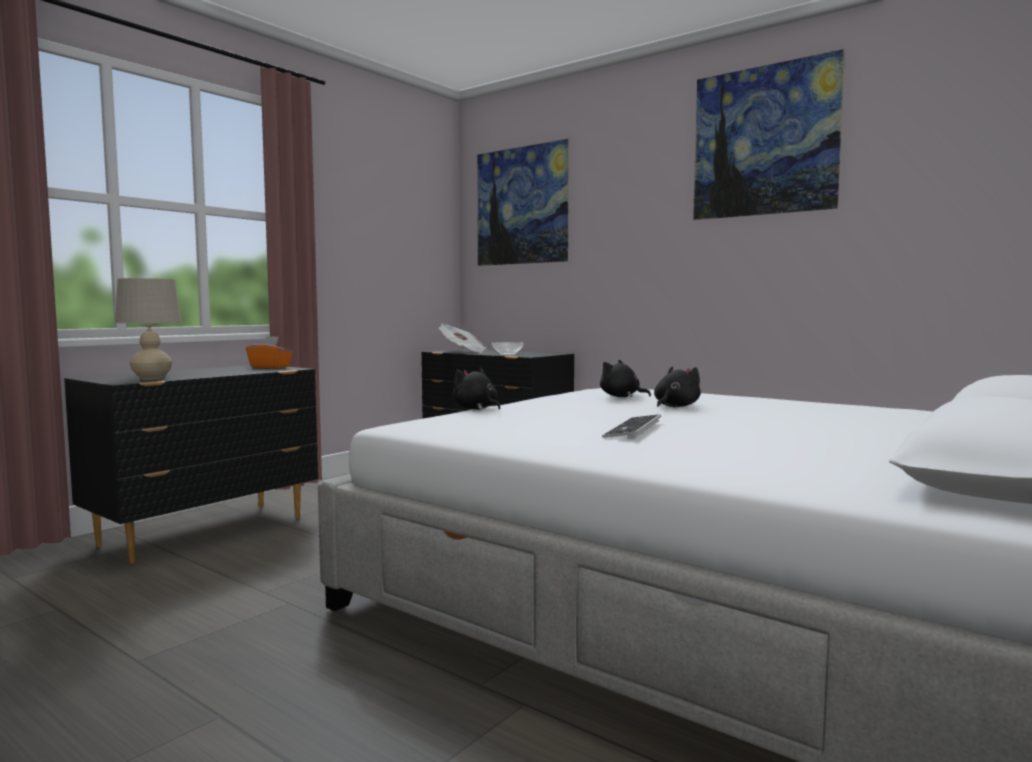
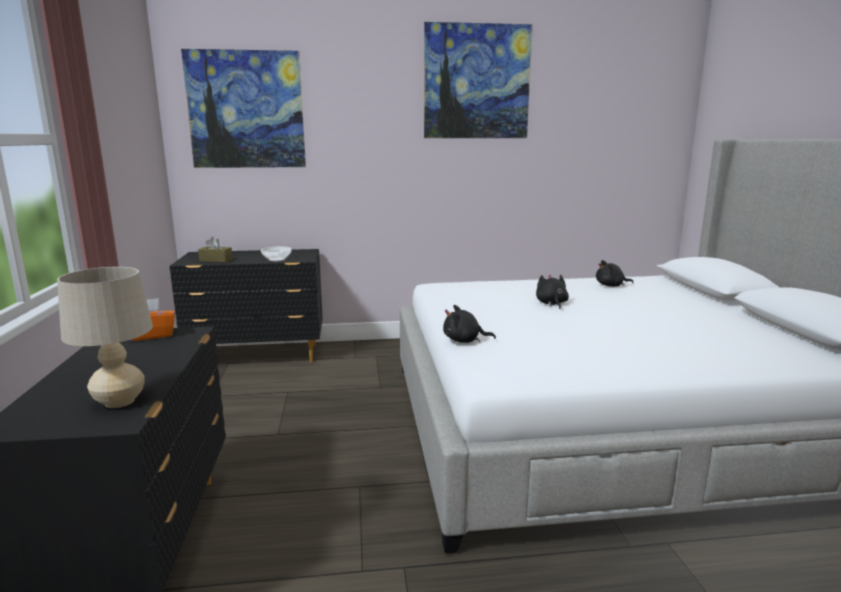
camera: 45 degrees left, 10 degrees up
newspaper [439,324,487,353] -> brown tissue box [198,237,233,262]
black plush toy [600,360,651,397] -> black plush toy moved to [596,260,634,287]
keyboard [602,414,661,439] -> none

